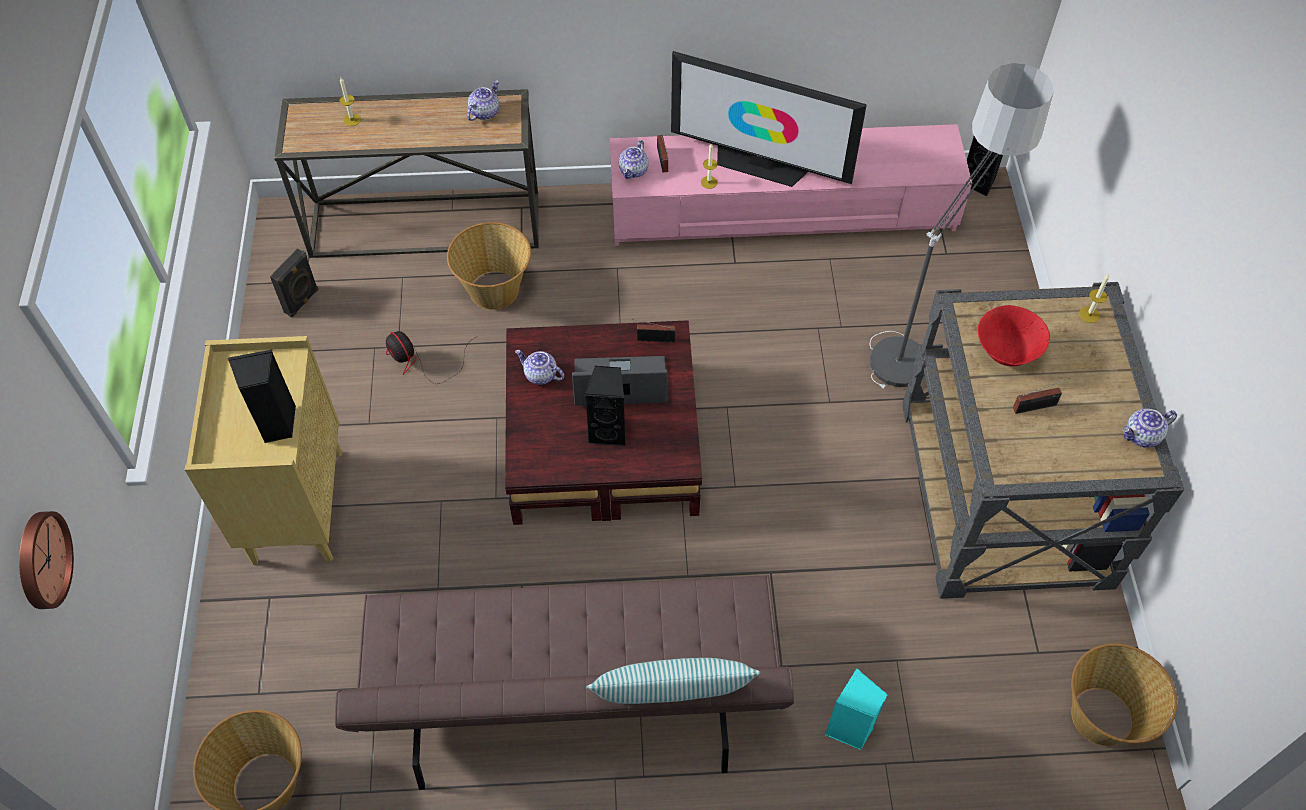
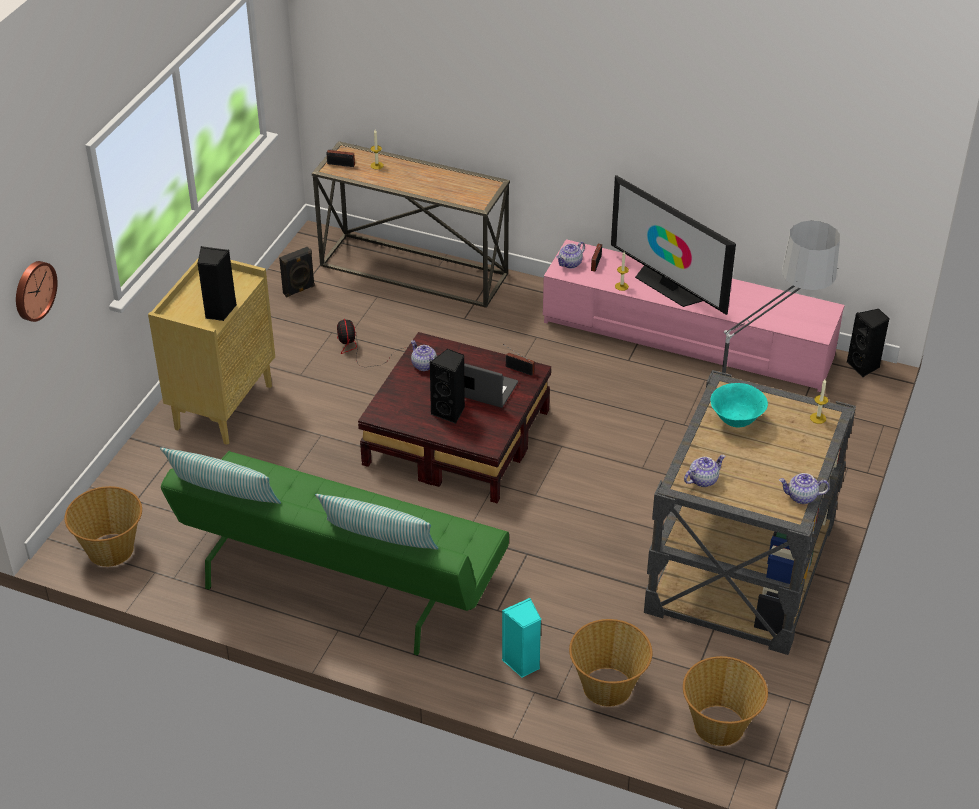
camera: 25 degrees right, 15 degrees down
brown sofa [335,575,794,790] -> green sofa [161,451,509,656]
basket [447,222,531,310] -> basket moved to [569,619,652,707]
teapot [467,80,499,121] -> teapot moved to [684,455,725,487]
red bowl [978,305,1050,367] -> turquoise bowl [710,383,768,427]
radio [1013,378,1070,414] -> radio moved to [326,145,355,167]
none -> pillow [160,448,281,504]

